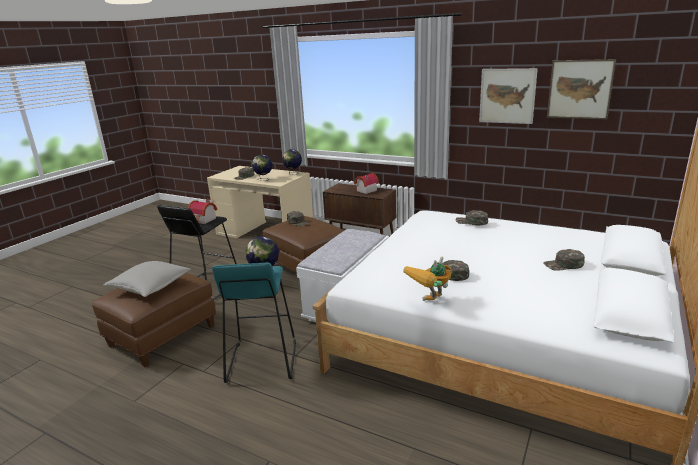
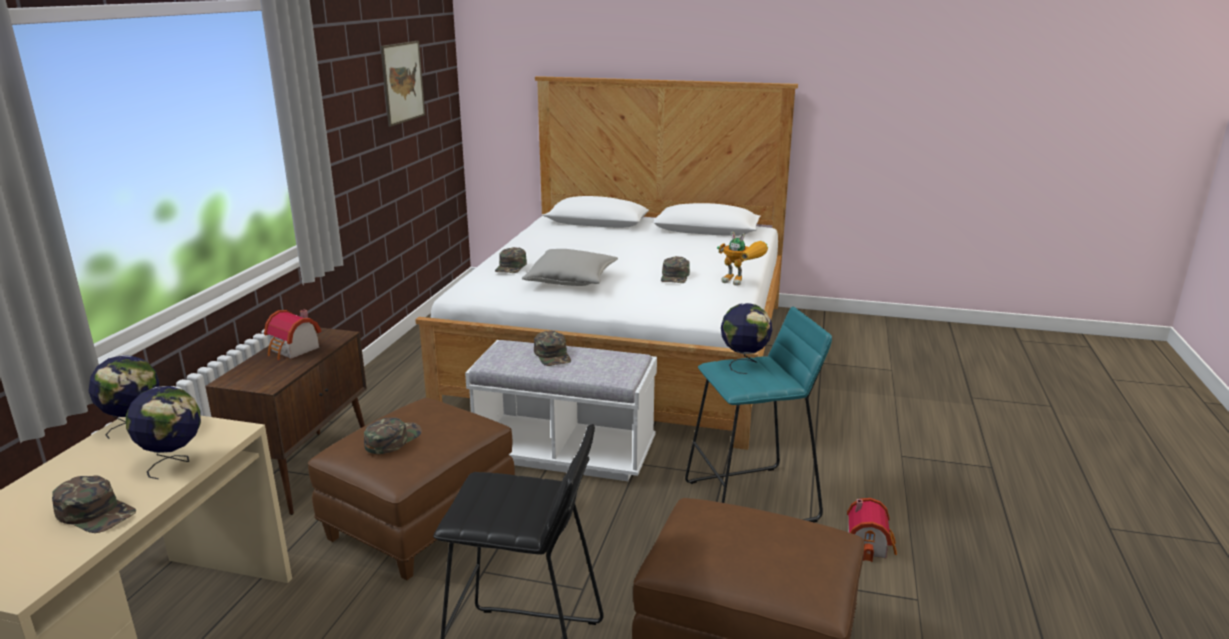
camera: 105 degrees left, 0 degrees up
grey pillow [104,261,191,297] -> grey pillow moved to [522,249,618,286]
toy house [188,199,217,224] -> toy house moved to [847,498,897,562]
picture [479,68,538,124] -> none
green cap [543,249,585,271] -> green cap moved to [534,331,571,366]

